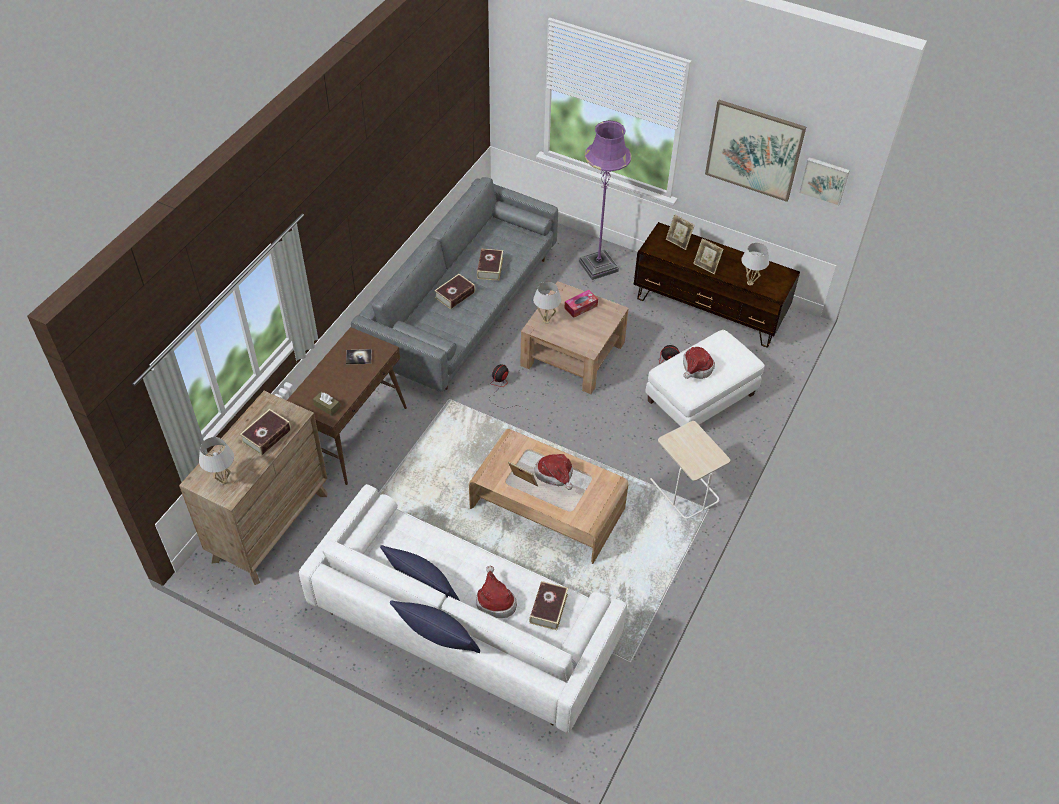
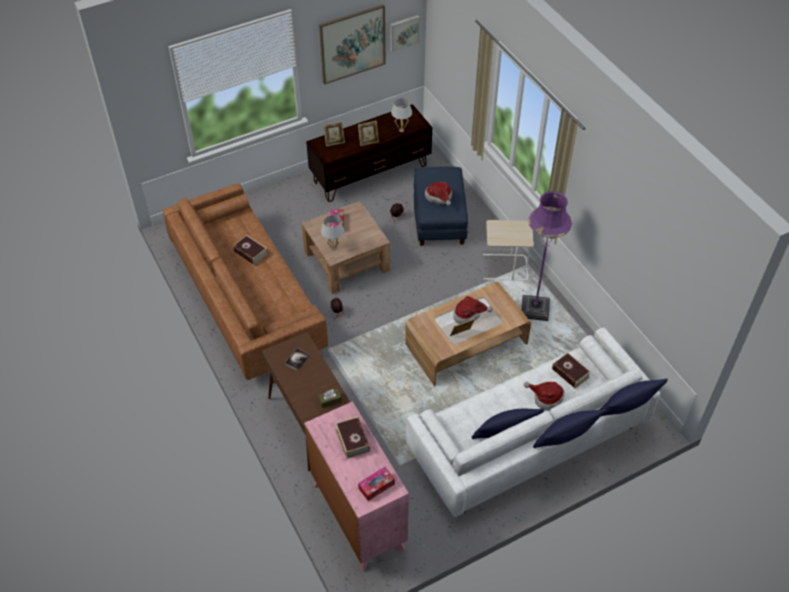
camera: 55 degrees left, 0 degrees up
brown dresser [179,391,328,585] -> pink dresser [304,401,409,572]
white table lamp [199,437,234,485] -> tissue box [358,467,395,501]
grey sofa [351,177,558,392] -> brown sofa [163,183,328,380]
book [434,274,475,309] -> none
purple floor lamp [578,121,632,280] -> purple floor lamp moved to [521,191,572,321]
white ottoman [645,330,764,427] -> blue ottoman [414,167,468,246]
none -> blue pillow [600,378,668,416]

